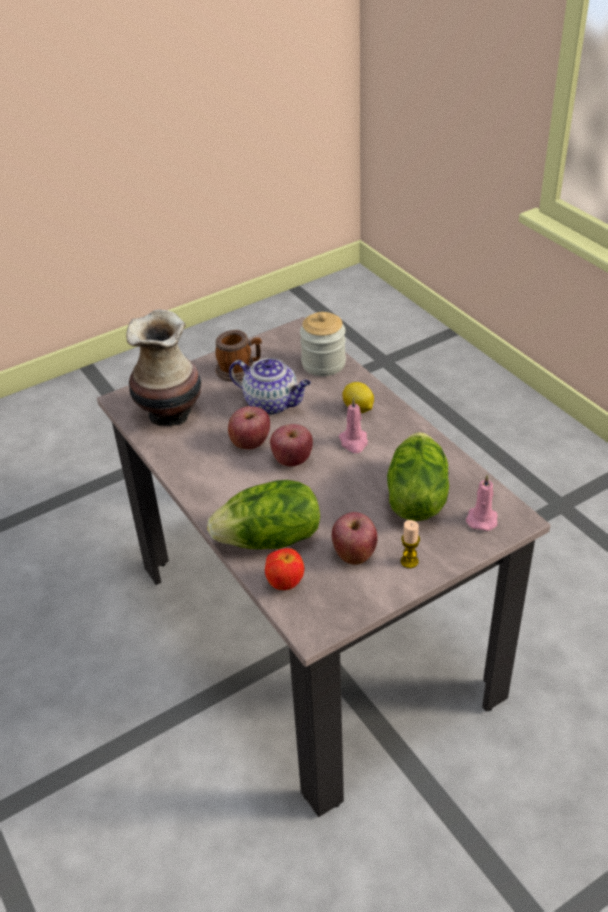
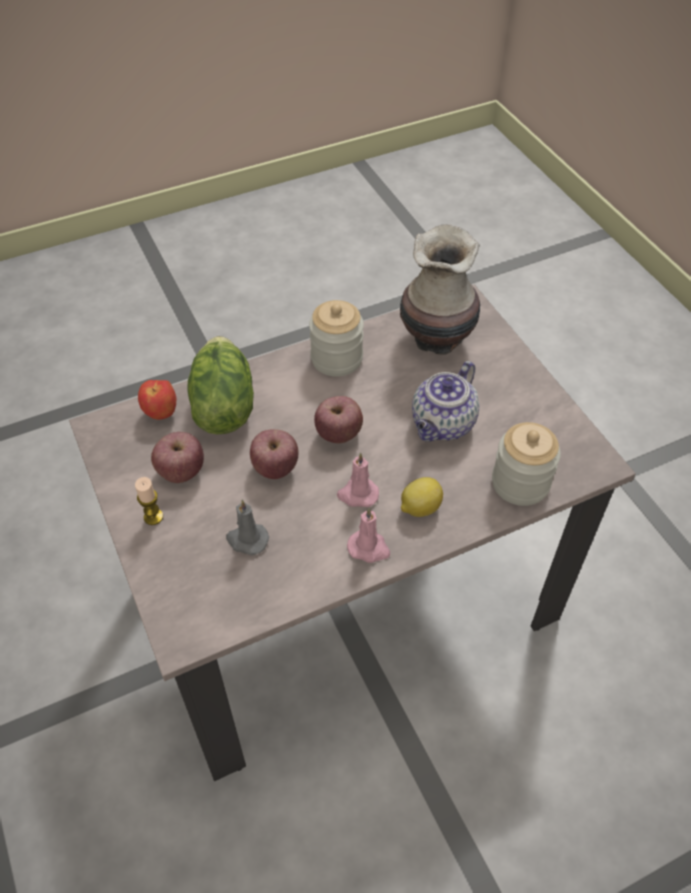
camera: 95 degrees right, 10 degrees up
mug [215,330,262,382] -> none
apple [228,406,270,449] -> apple moved to [250,429,298,479]
lettuce [387,432,449,521] -> grey candle [226,500,269,555]
pink candle [466,474,498,531] -> pink candle moved to [347,508,390,563]
none -> jar [309,300,364,376]

